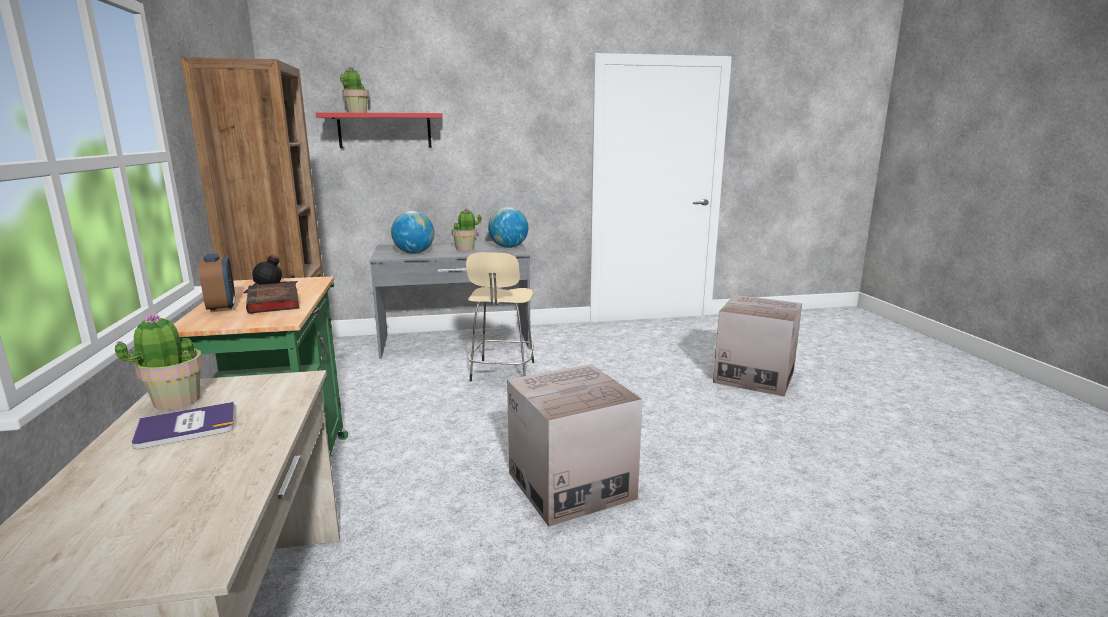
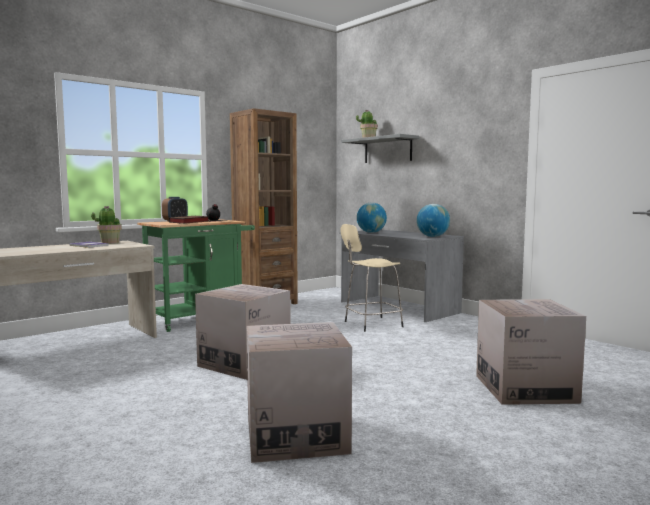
camera: 60 degrees right, 10 degrees down
red shelf [316,112,443,148] -> grey shelf [341,134,419,163]
potted plant [452,208,482,251] -> none
none -> cardboard box [247,322,352,463]

